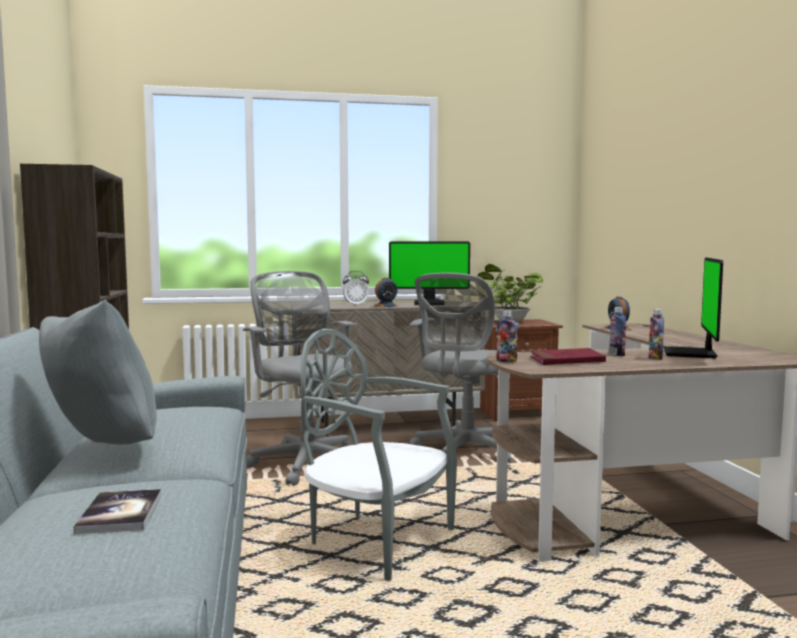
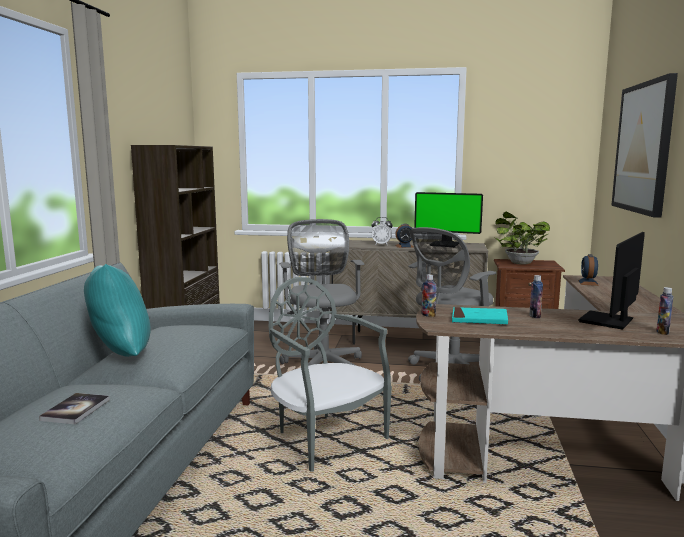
camera: 20 degrees right, 5 degrees up
grey pillow [39,299,157,445] -> turquoise pillow [84,264,151,357]
red book [530,348,606,365] -> turquoise book [452,307,508,325]
bottle [649,309,664,360] -> bottle moved to [656,287,674,335]
none -> picture [611,73,678,218]

